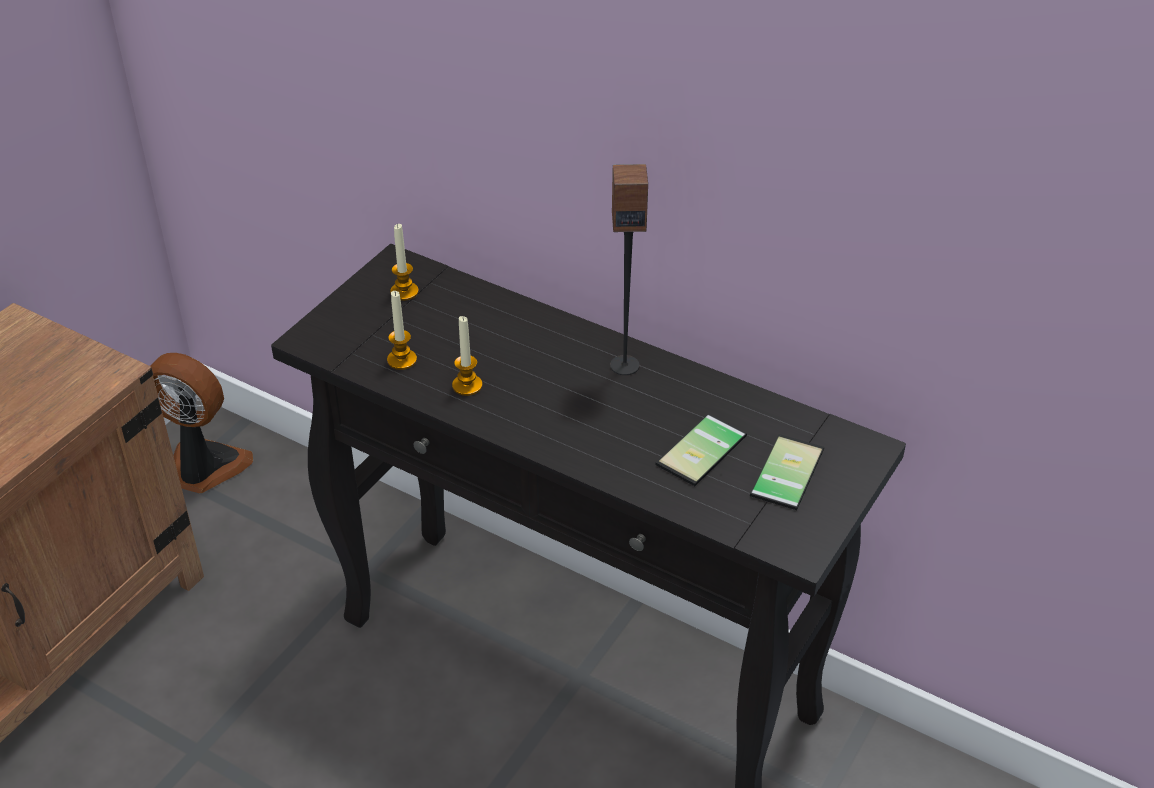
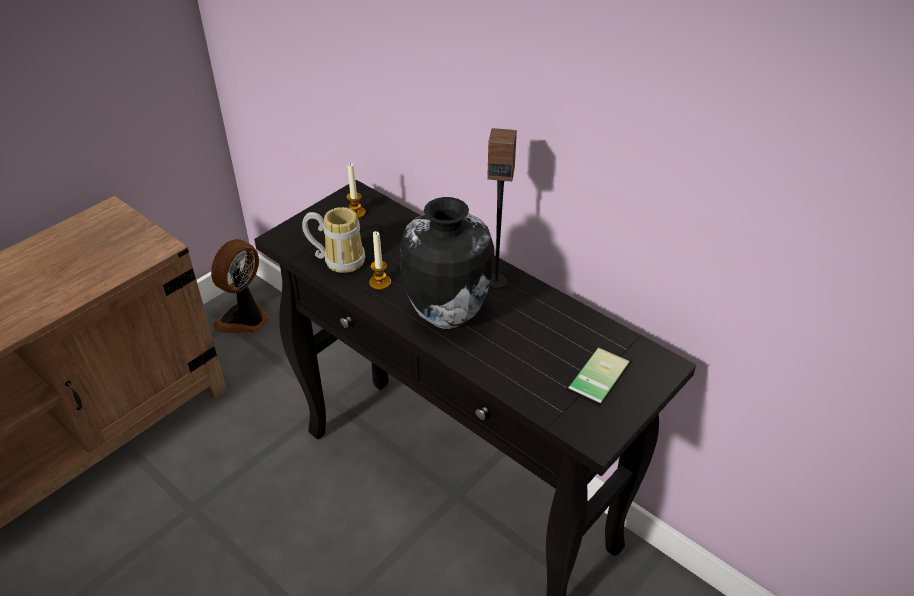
camera: 10 degrees right, 0 degrees up
fan [150,353,253,494] -> fan turned 90 degrees counterclockwise [211,239,270,333]
candle [387,291,417,370] -> mug [302,207,365,273]
phone [656,414,747,486] -> none
none -> vase [400,197,494,329]

